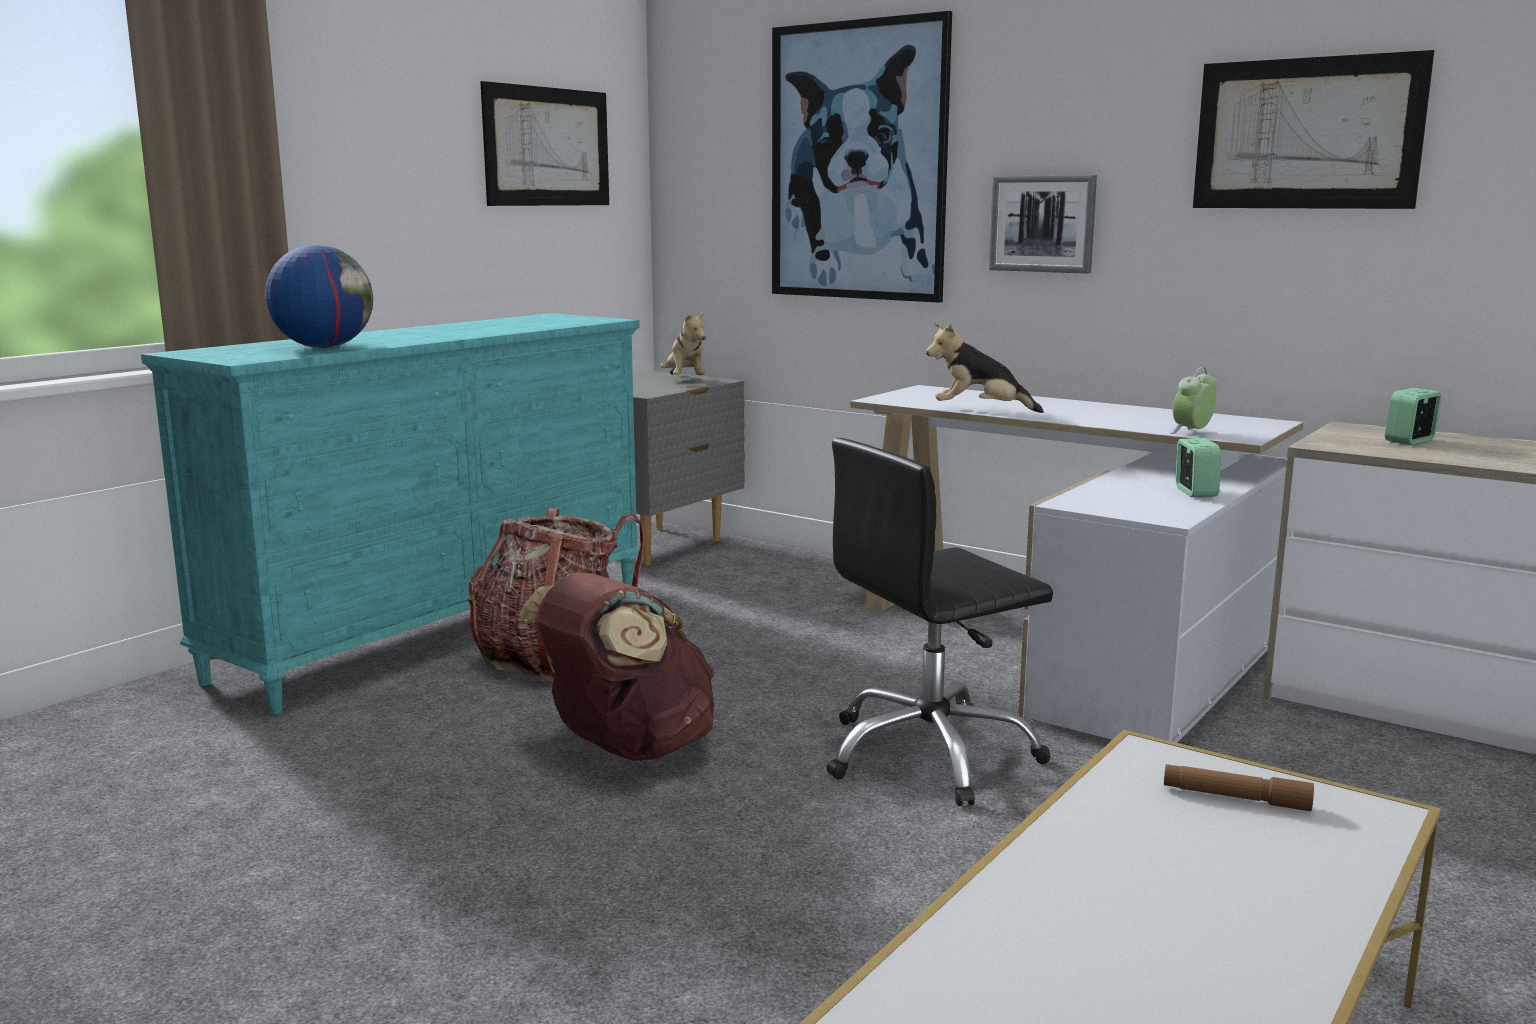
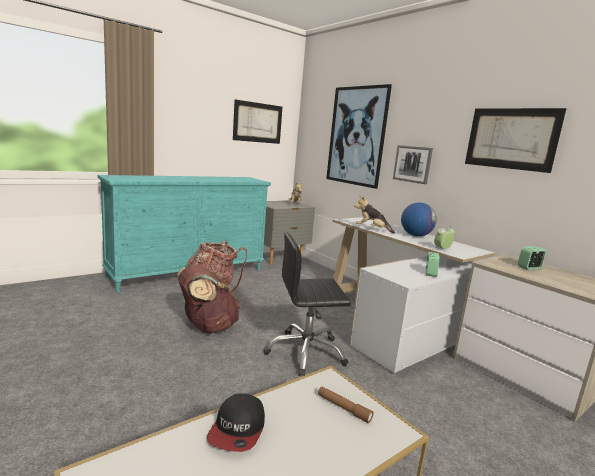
camera: 15 degrees right, 0 degrees up
globe [265,245,373,348] -> globe moved to [401,202,437,237]
none -> cap [207,393,265,452]

